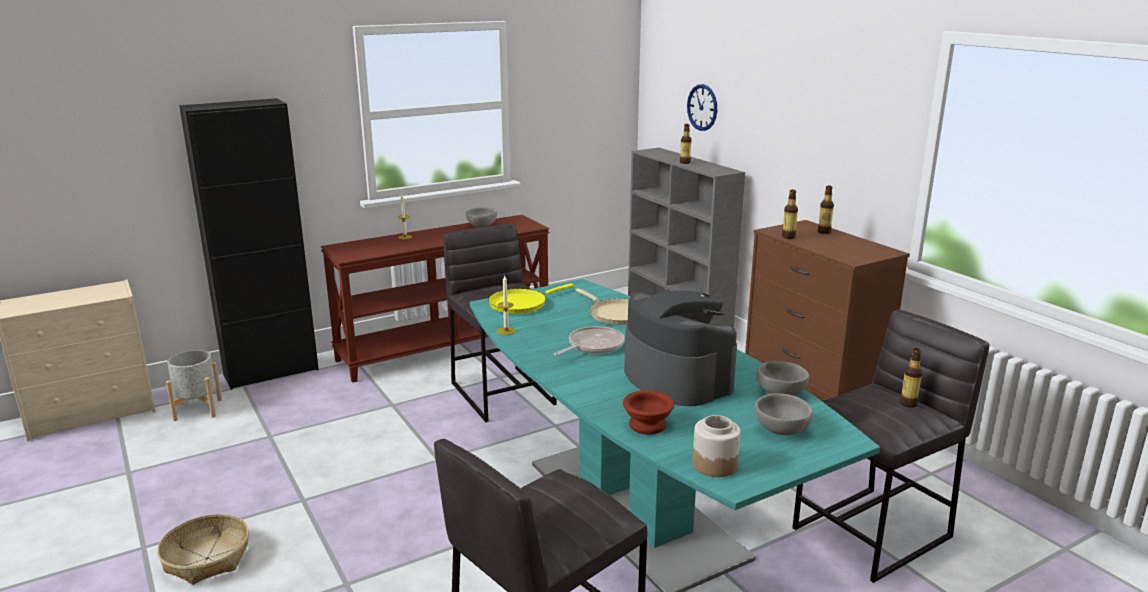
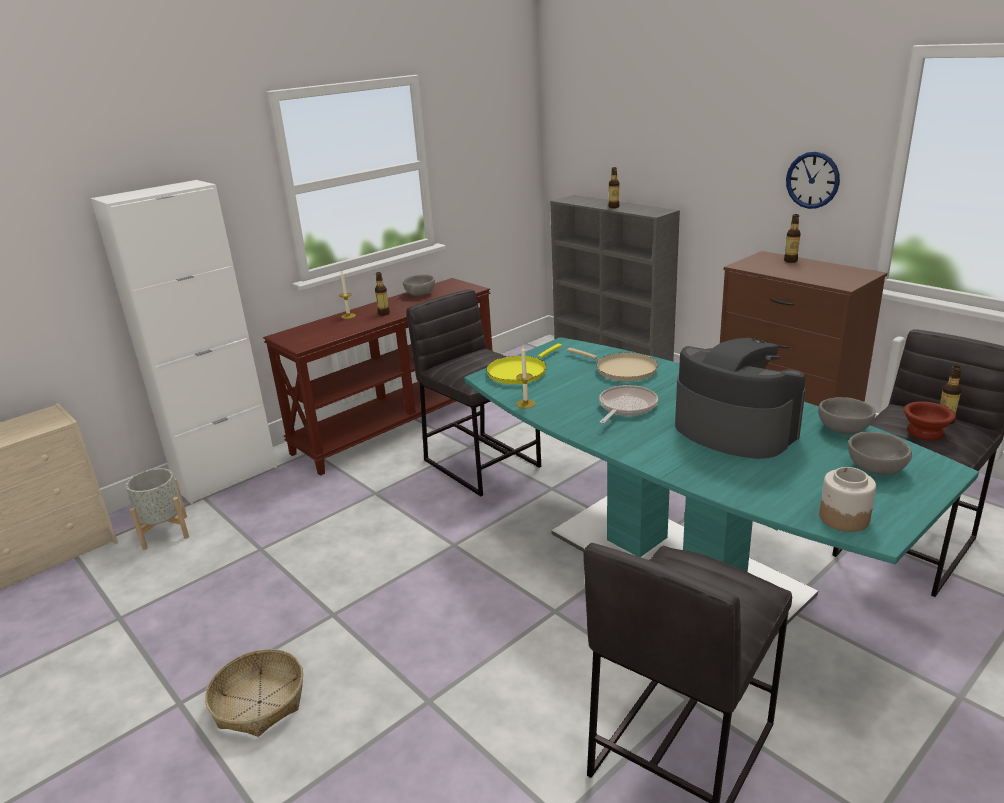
camera: 10 degrees left, 5 degrees up
black cabinet [179,98,319,390] -> white cabinet [91,180,277,504]
brown bowl [623,390,674,435] -> brown bowl moved to [904,402,956,440]
wall clock [687,84,717,131] -> wall clock moved to [786,152,840,209]
bottle [782,190,798,239] -> bottle moved to [375,272,390,316]

